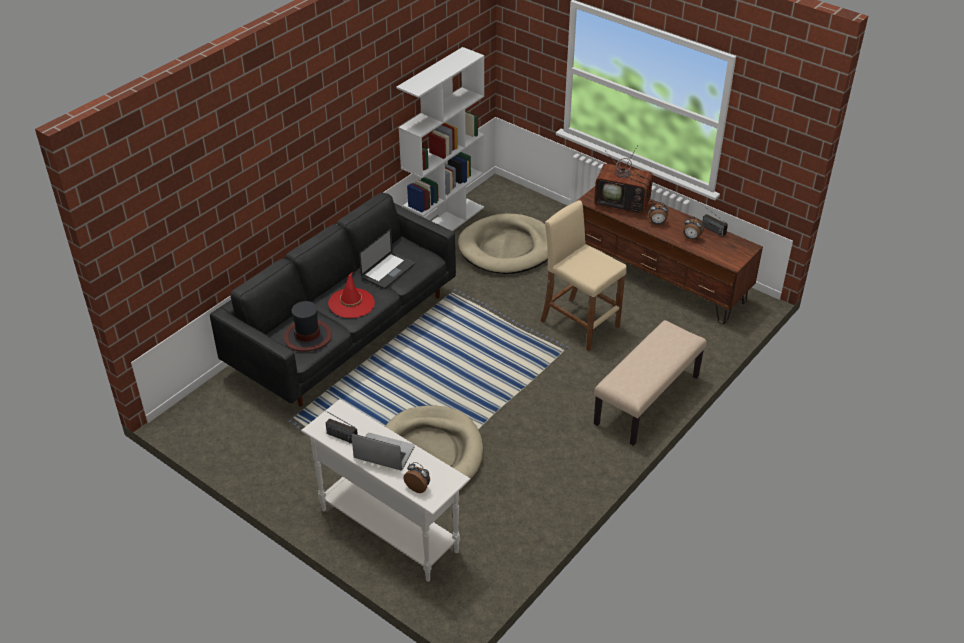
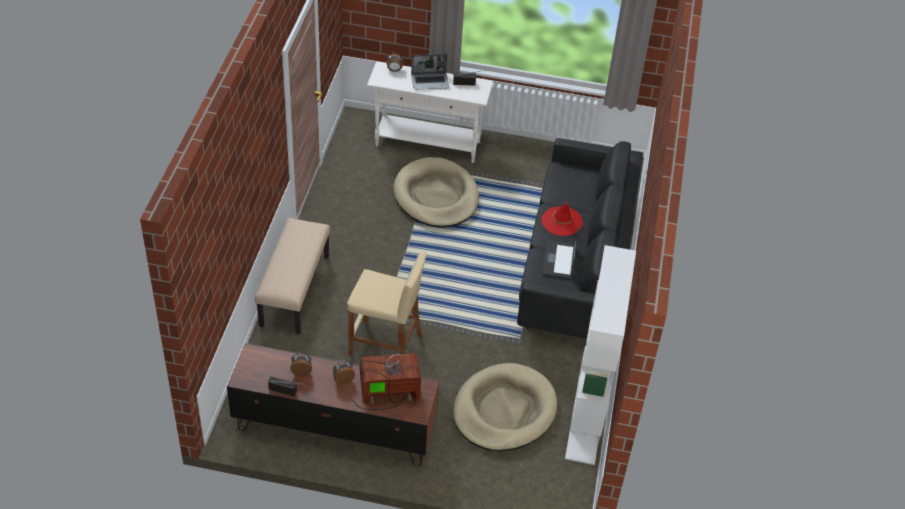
camera: 150 degrees right, 5 degrees up
hat [284,301,332,352] -> none

